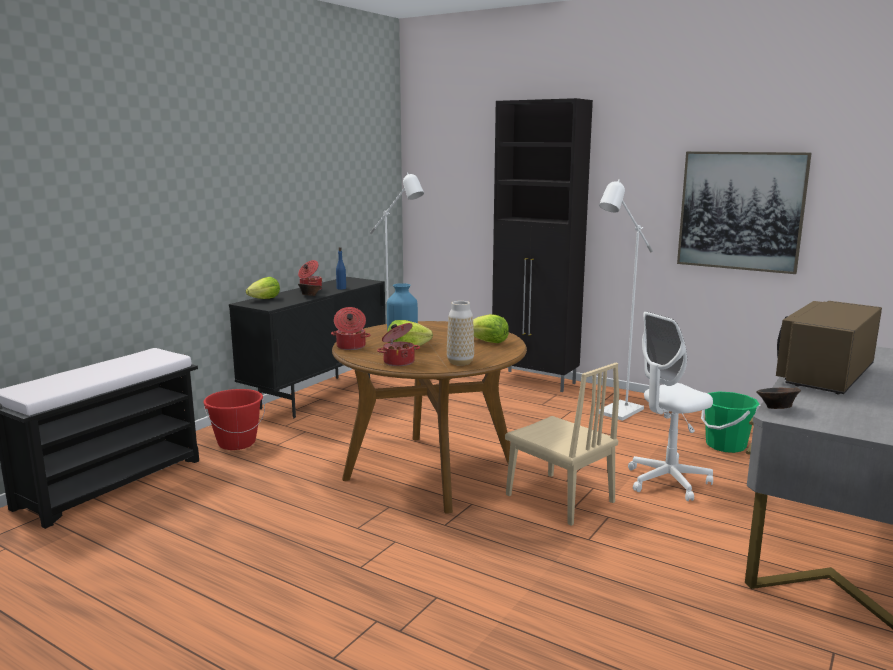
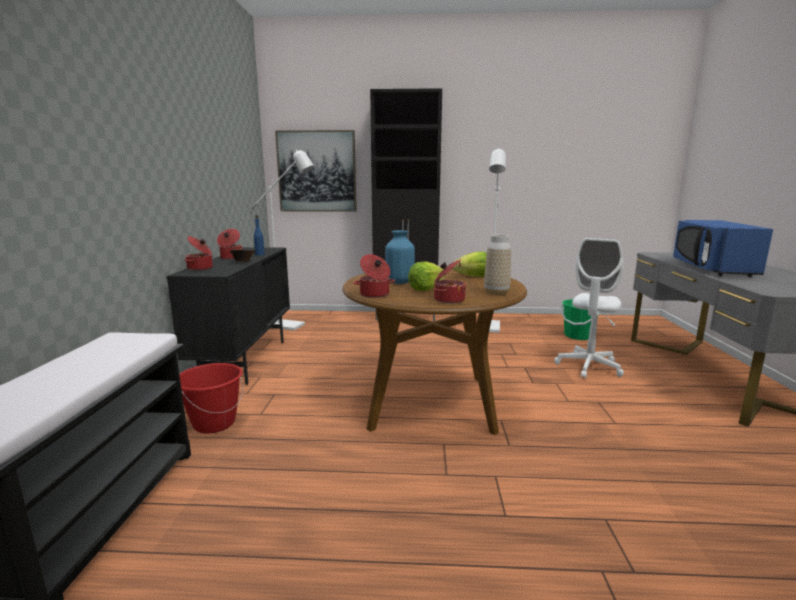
camera: 30 degrees left, 0 degrees up
lettuce [246,277,280,299] -> cooking pot [185,236,213,270]
beige chair [505,363,619,526] -> none
picture [677,152,812,274] -> picture moved to [275,130,357,212]
brown bowl [756,387,801,409] -> none
brown microwave [776,301,882,394] -> blue microwave [673,220,773,277]

